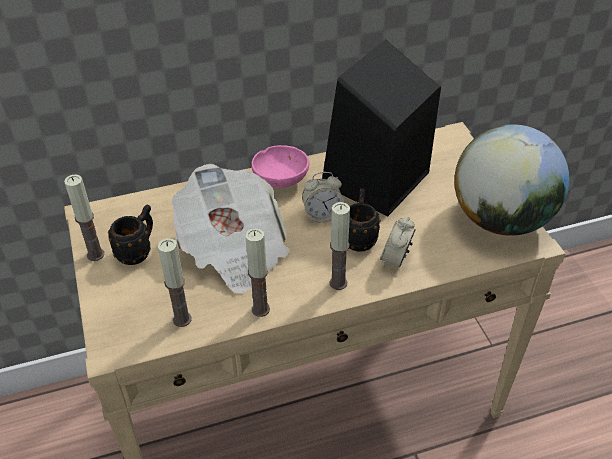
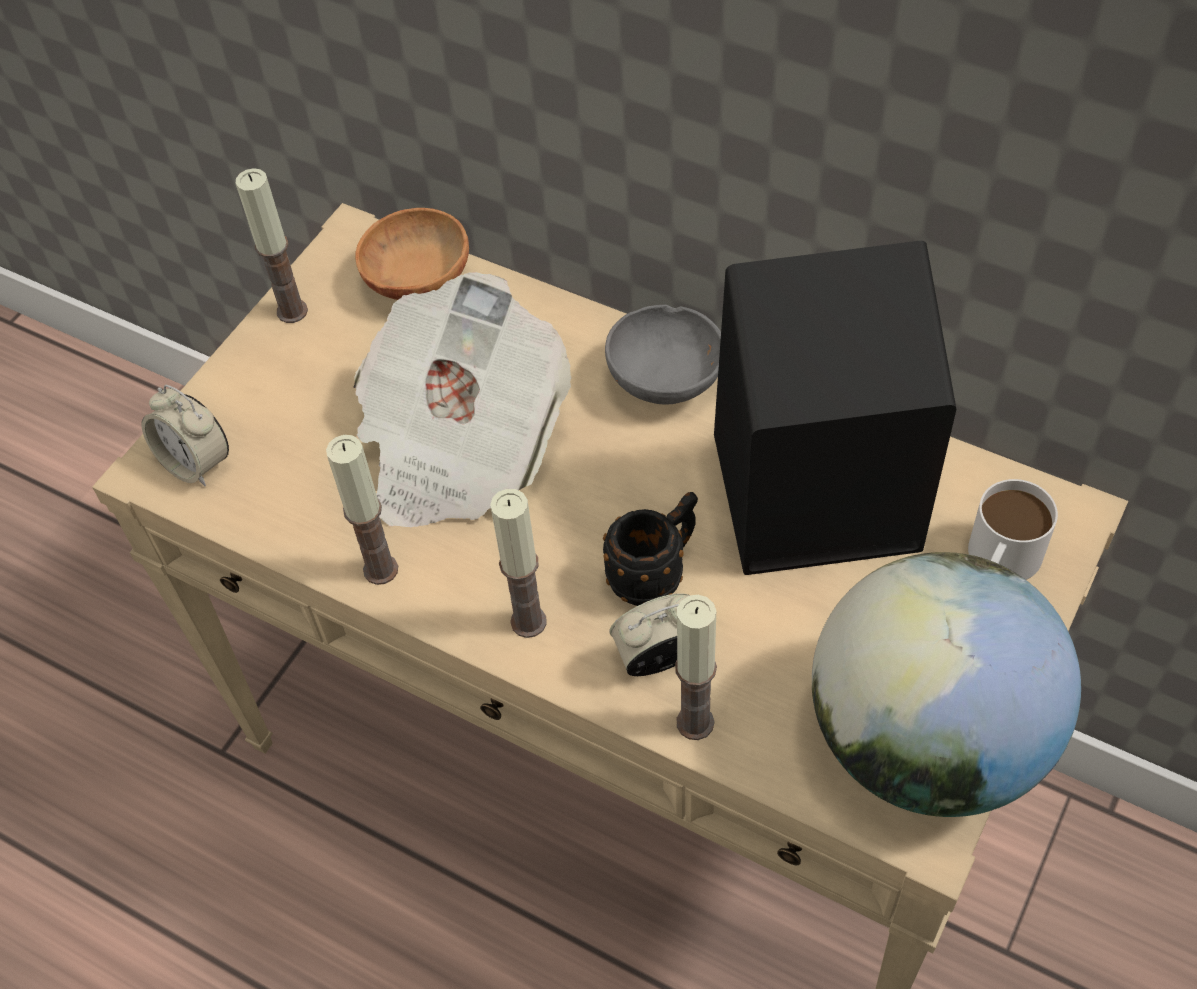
camera: 50 degrees right, 10 degrees up
black mug [108,204,153,265] -> none
candle [158,238,191,327] -> candle moved to [675,595,717,740]
pink bowl [252,145,309,188] -> grey bowl [605,305,721,405]
alarm clock [302,172,344,223] -> alarm clock moved to [141,385,229,486]
none -> brown bowl [355,208,469,300]
none -> white mug [968,479,1058,580]

